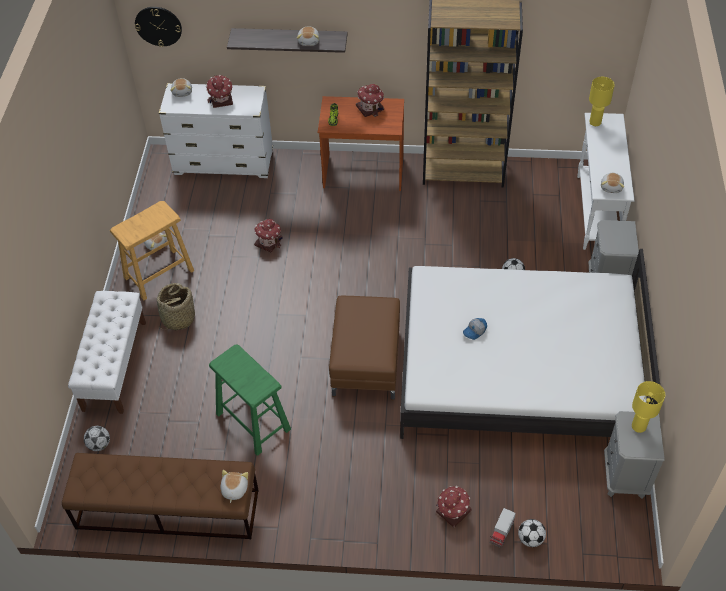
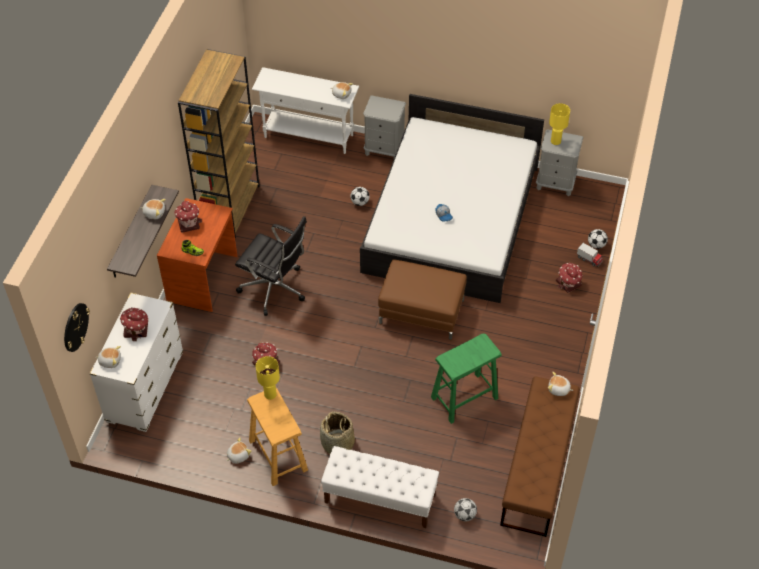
camera: 80 degrees left, 0 degrees up
yellow table lamp [589,77,615,126] -> yellow table lamp moved to [256,356,280,400]
none -> black office chair [235,216,307,316]

